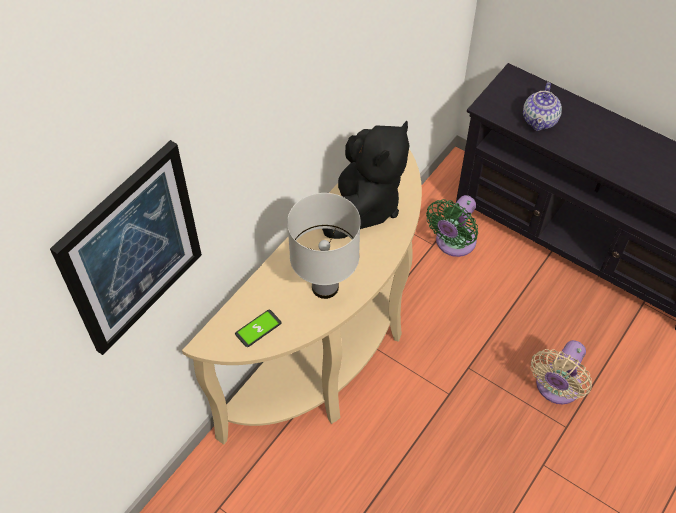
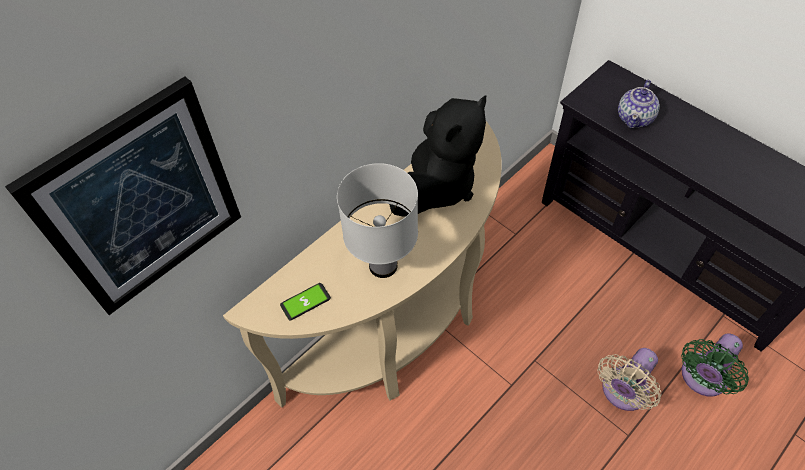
camera: 10 degrees right, 0 degrees up
green fan [426,195,478,257] -> green fan moved to [681,333,749,396]

